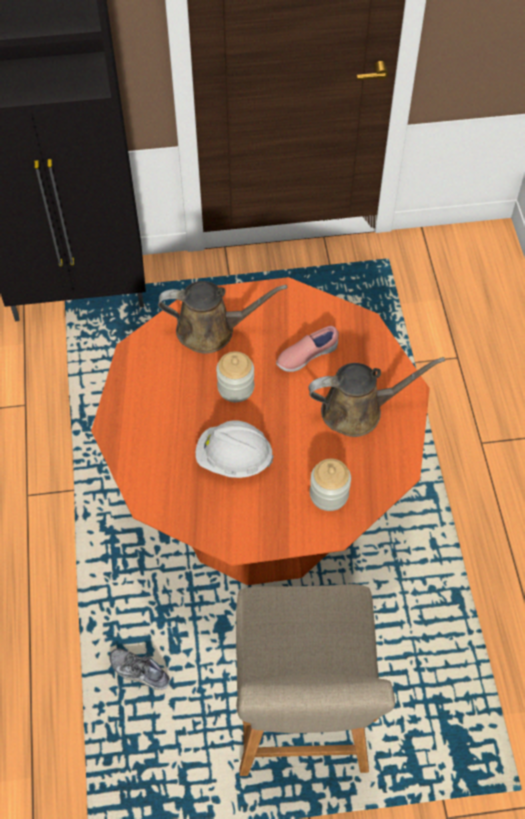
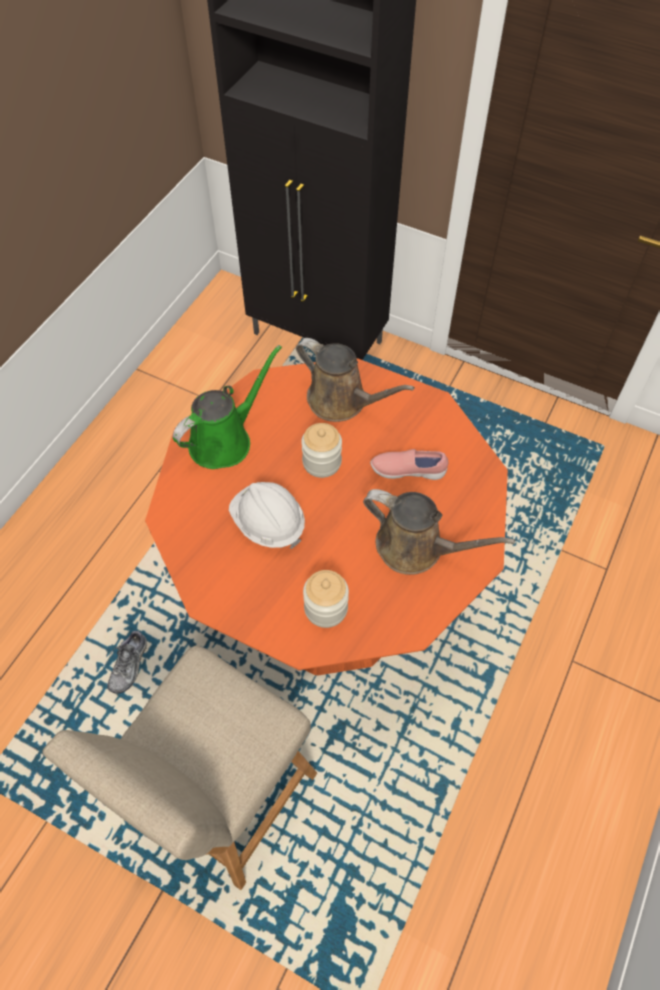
camera: 35 degrees right, 0 degrees up
shoe [110,649,170,690] -> shoe turned 135 degrees counterclockwise [108,631,147,694]
none -> green watering can [173,345,282,469]

